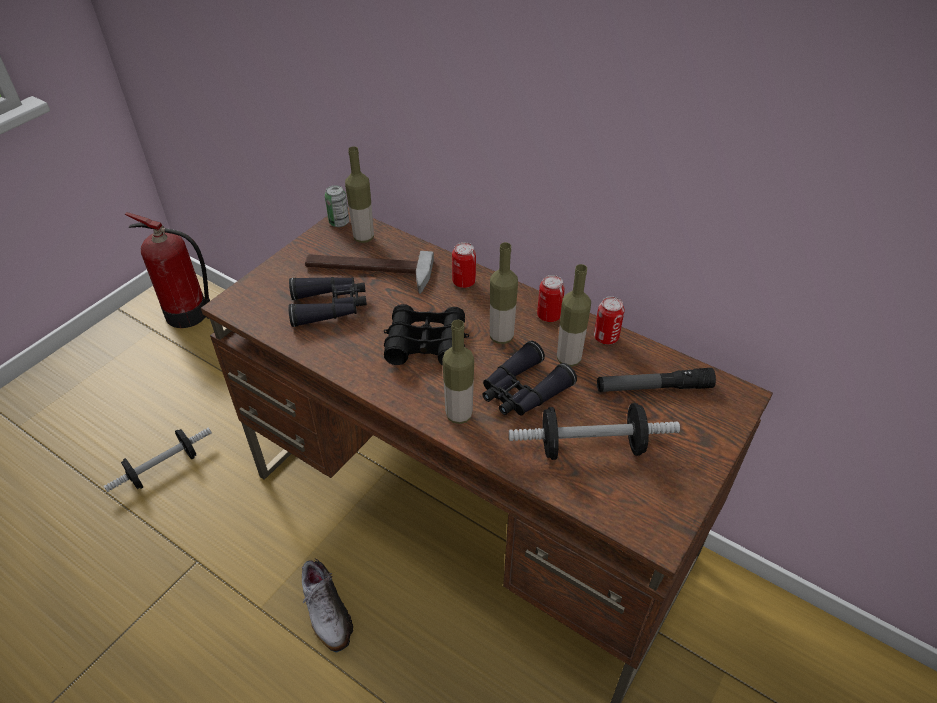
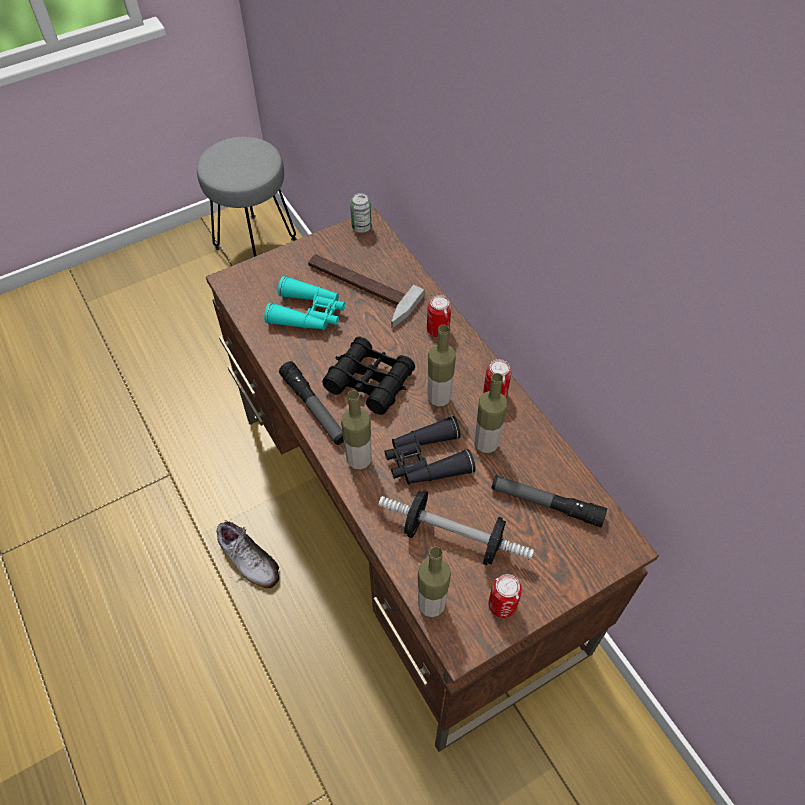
camera: 25 degrees right, 10 degrees up
dumbbell [104,428,212,492] -> none
fire extinguisher [125,212,210,328] -> grey stool [197,136,296,257]
black binoculars [288,277,367,327] -> turquoise binoculars [264,276,345,330]
shoe [302,558,353,652] -> shoe turned 45 degrees counterclockwise [216,520,279,589]
bottle [345,146,374,243] -> bottle moved to [418,546,451,618]
can [594,296,624,344] -> can moved to [488,574,522,618]
none -> flashlight [279,361,344,445]

